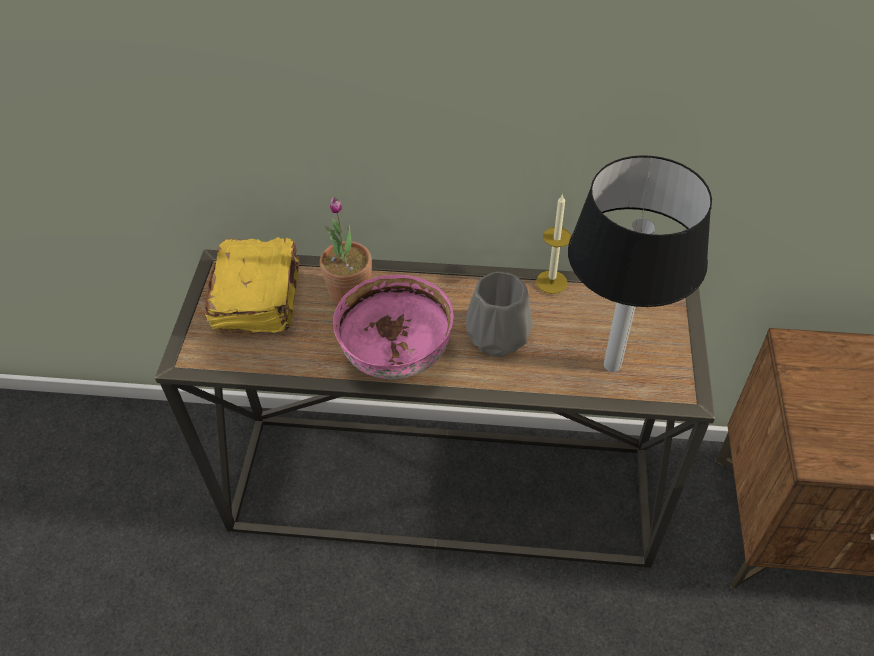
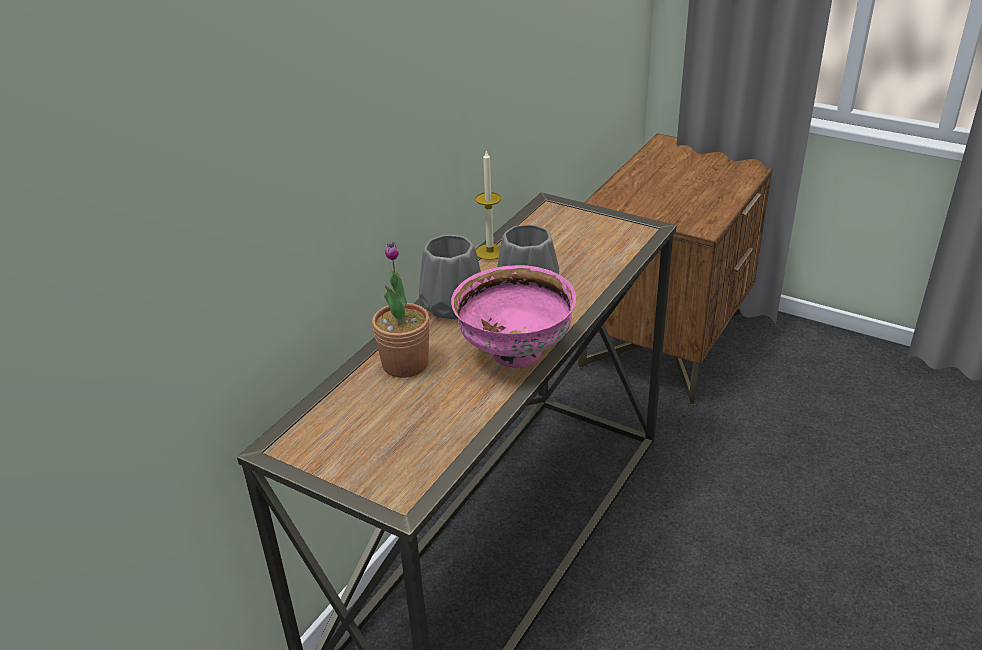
camera: 65 degrees left, 15 degrees down
yellow book [205,237,300,334] -> none
table lamp [568,155,712,372] -> none
none -> grey vase [419,235,481,319]

